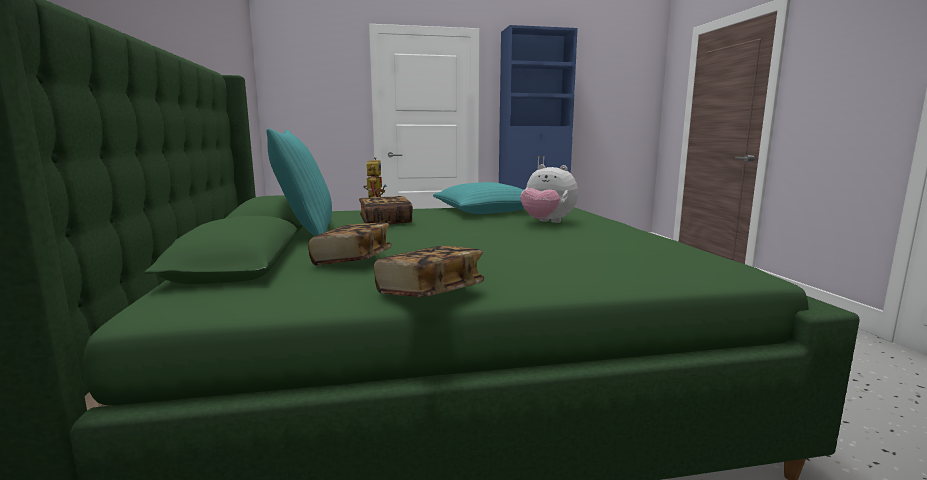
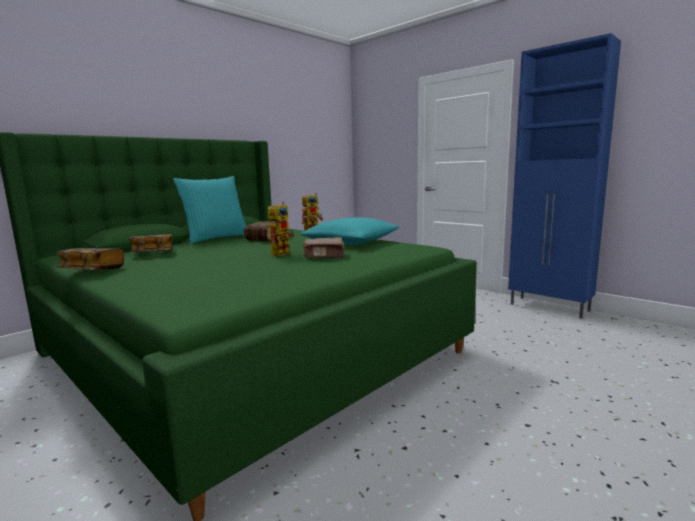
camera: 55 degrees right, 0 degrees up
plush toy [520,164,578,223] -> brown book [303,237,345,258]
none -> toy robot [268,202,295,256]

